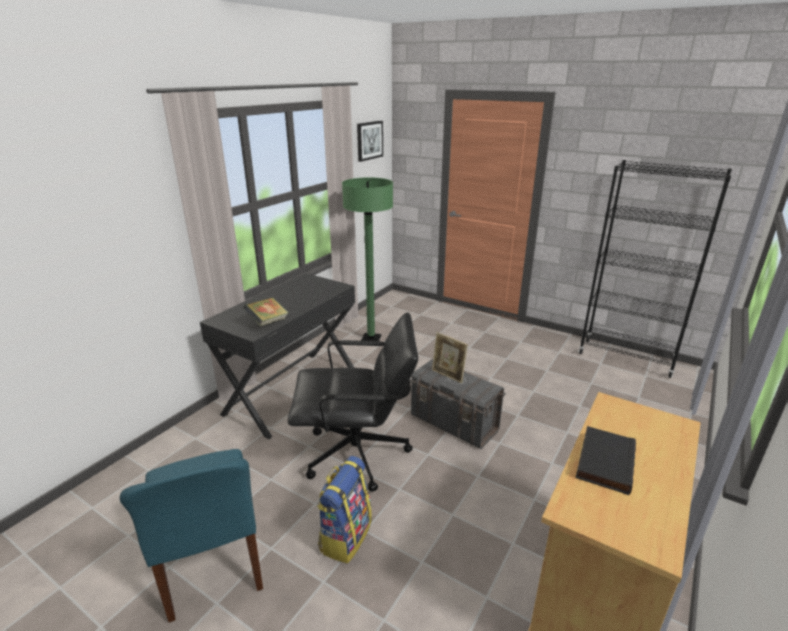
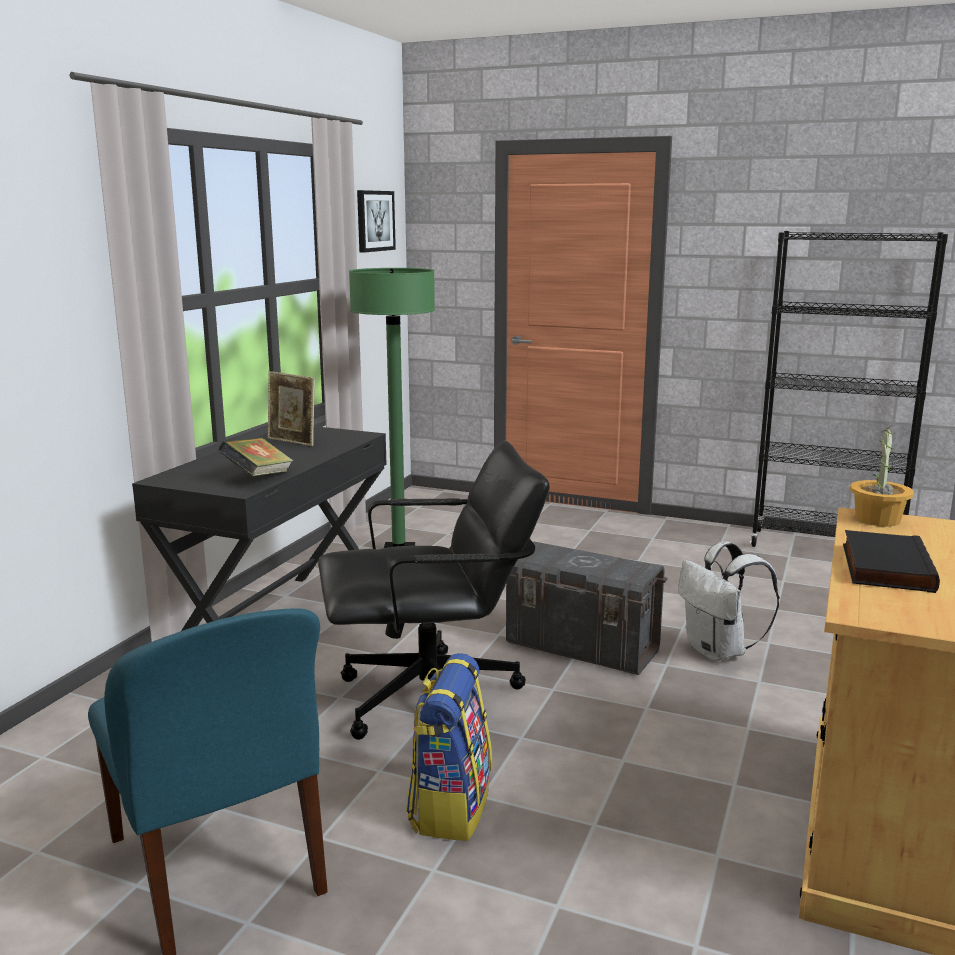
camera: 10 degrees left, 10 degrees down
picture frame [432,332,468,383] -> picture frame moved to [268,371,315,446]
none -> white backpack [678,542,780,662]
none -> potted plant [850,426,914,527]

